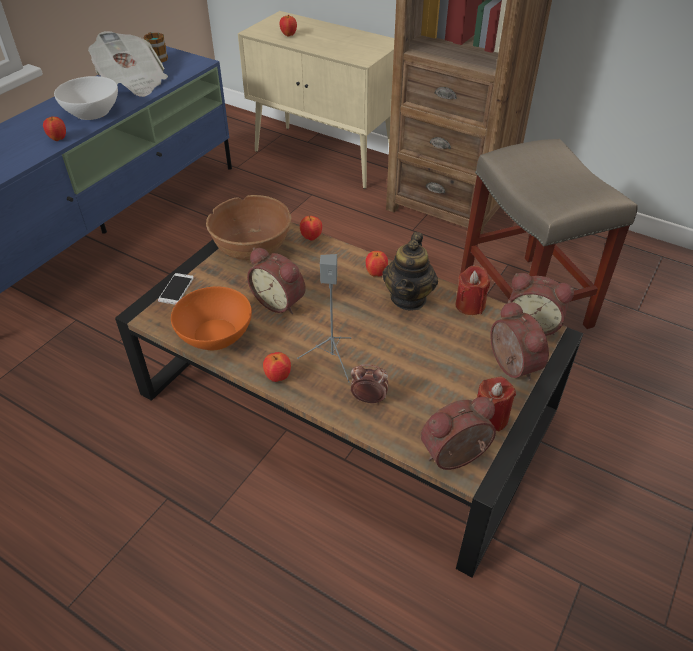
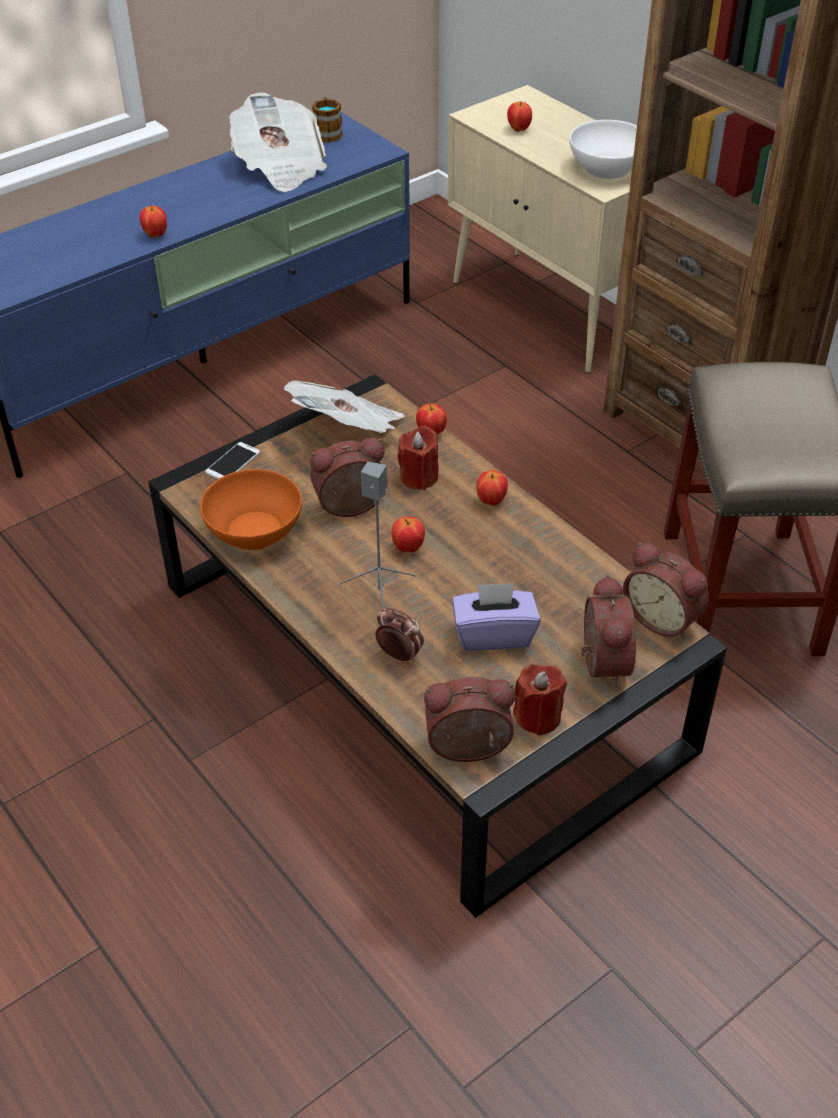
camera: 20 degrees right, 0 degrees up
white bowl [54,76,118,120] -> white bowl moved to [569,120,637,179]
brown bowl [206,195,291,260] -> newspaper [284,380,405,433]
alarm clock [247,247,306,314] -> alarm clock turned 105 degrees clockwise [310,438,388,517]
apple [263,352,291,382] -> apple moved to [391,517,425,552]
teapot [382,232,438,311] -> none
red candle [455,265,490,315] -> red candle moved to [397,426,439,490]
none -> purple tissue box [452,583,541,651]

